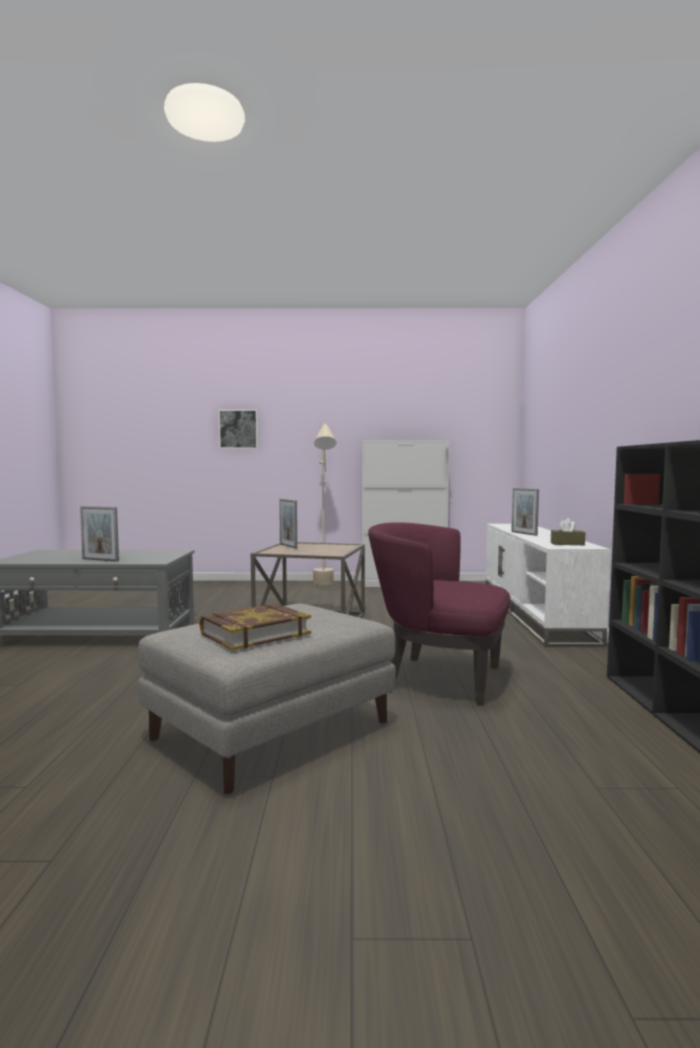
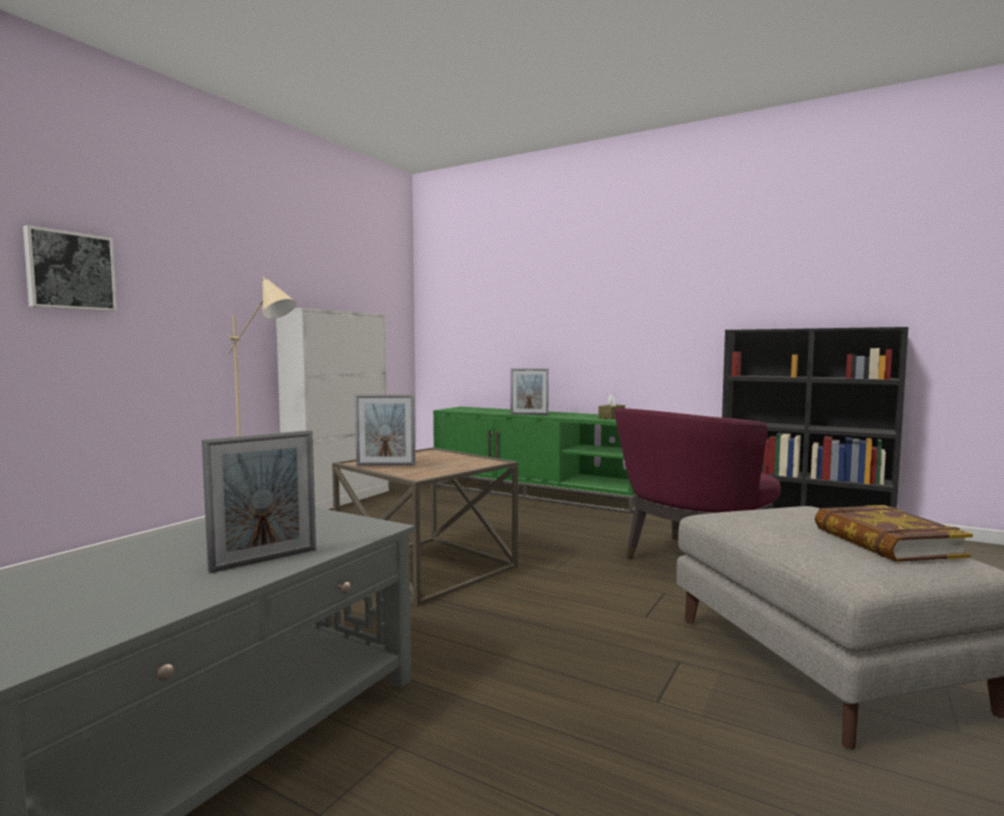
camera: 60 degrees left, 0 degrees up
white tv stand [486,524,611,647] -> green tv stand [433,407,635,514]

